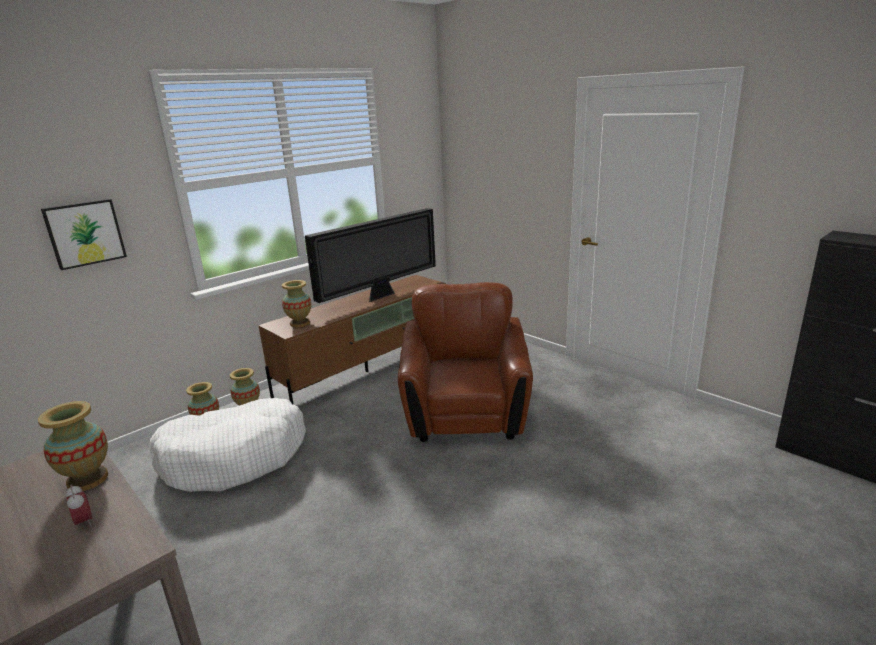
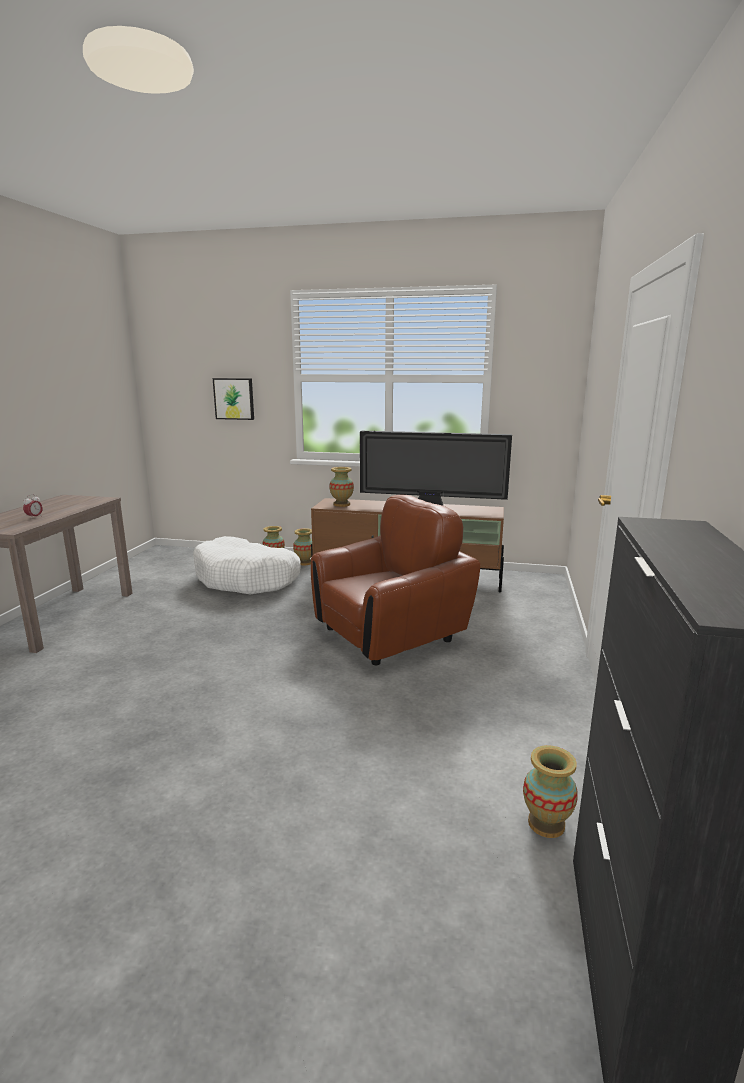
camera: 55 degrees right, 5 degrees down
vase [38,401,108,491] -> vase moved to [523,745,578,838]

